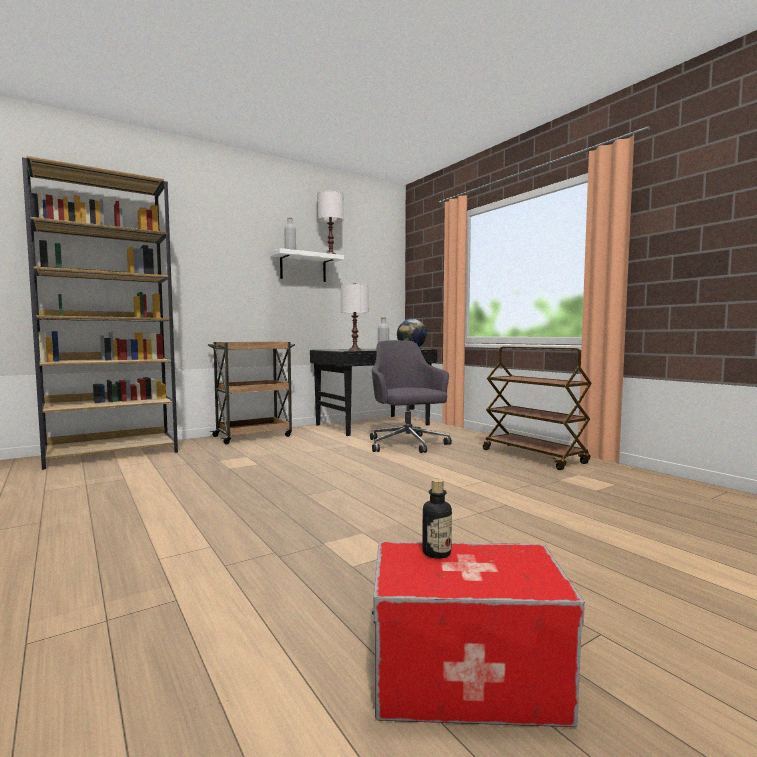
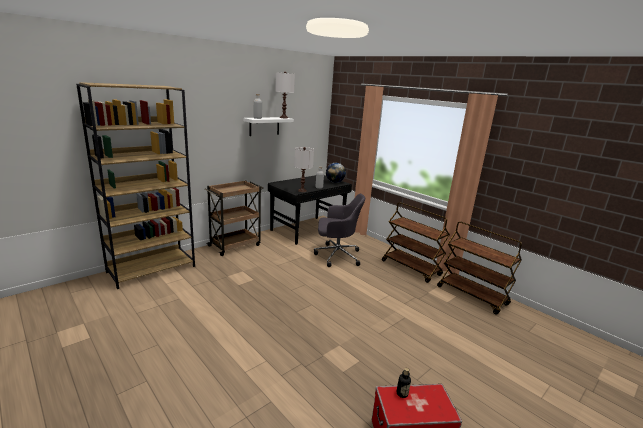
camera: 10 degrees left, 15 degrees up
grey office chair [370,340,452,453] -> grey office chair turned 120 degrees clockwise [314,194,365,267]
none -> brown cart [437,221,522,315]

